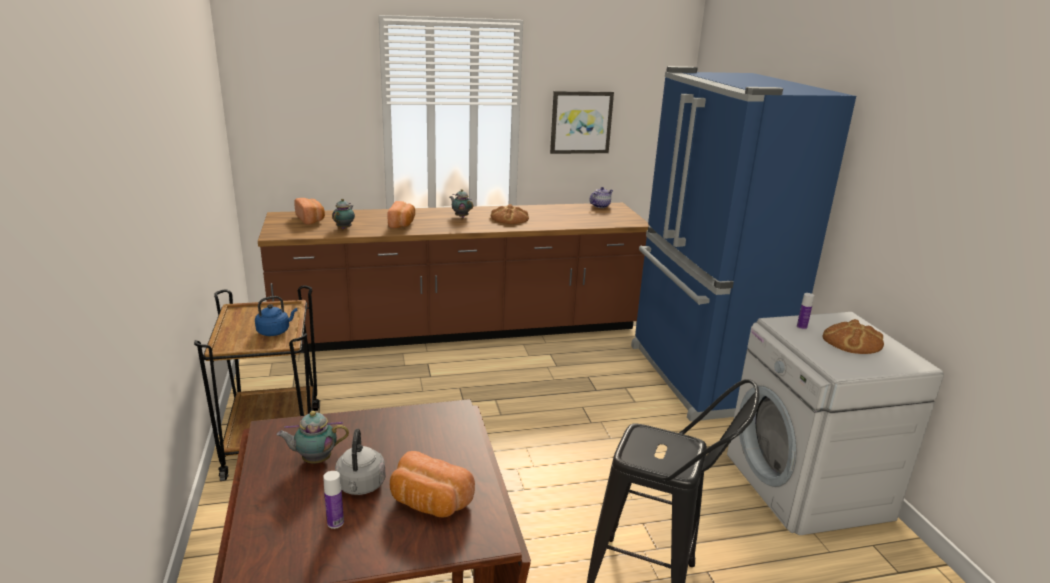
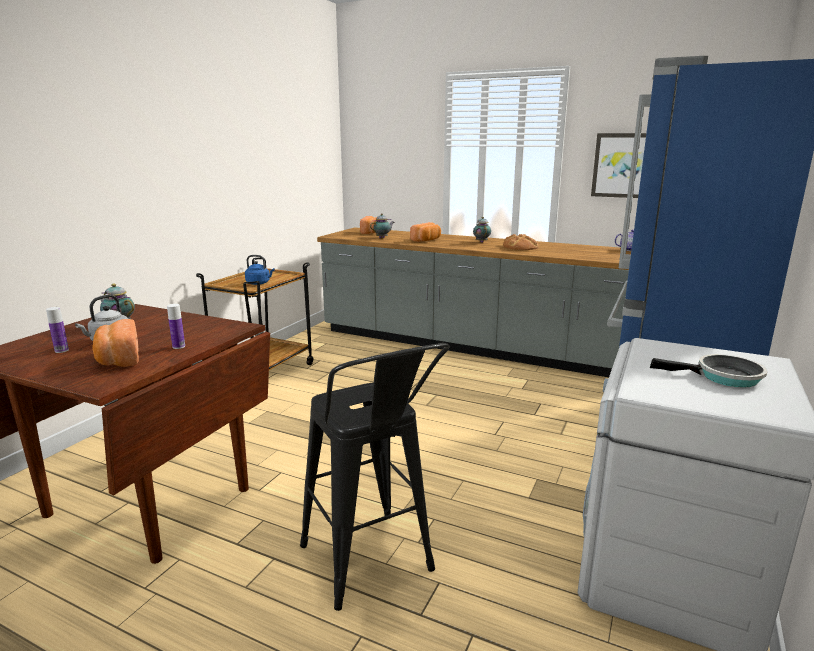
camera: 40 degrees right, 5 degrees down
brown counter [258,203,649,352] -> grey counter [317,227,631,377]
bottle [797,293,814,330] -> bottle moved to [167,304,185,349]
bread [823,319,884,354] -> frying pan [650,354,768,388]

